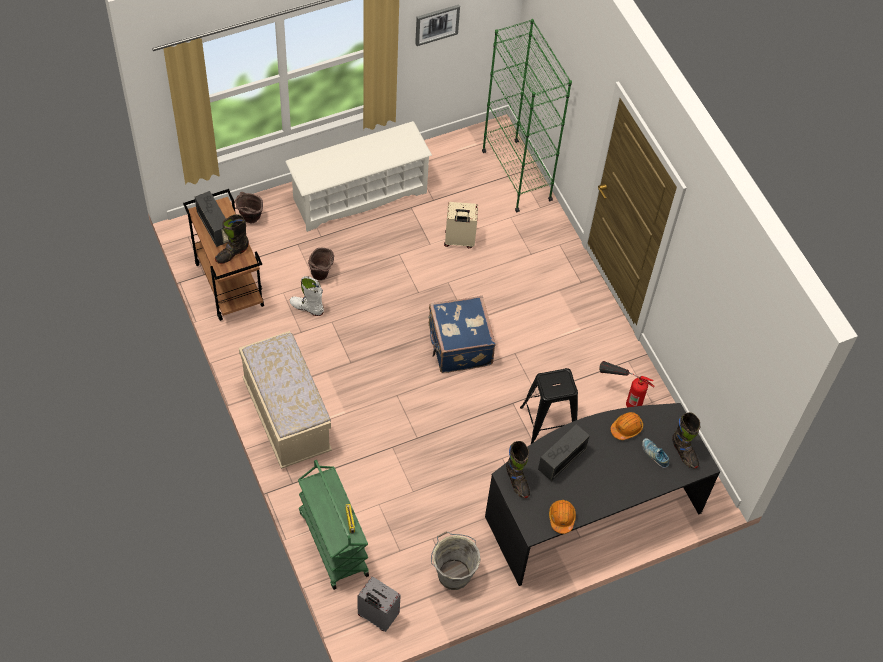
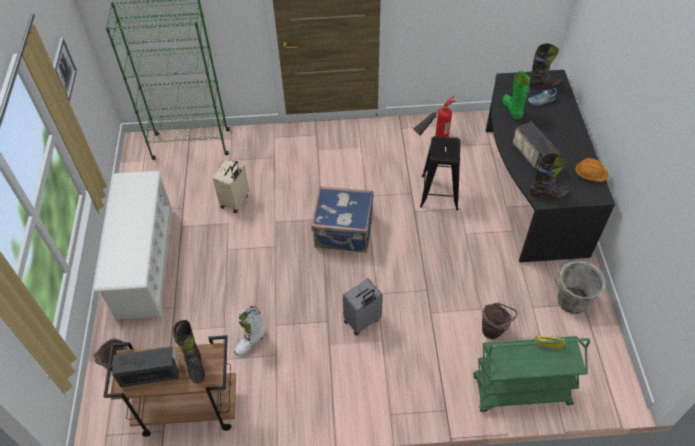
camera: 65 degrees left, 5 degrees down
beige bench [239,331,332,469] -> none
brown bucket [308,248,334,280] -> brown bucket moved to [482,303,518,339]
grey suitcase [358,577,401,632] -> grey suitcase moved to [343,278,383,336]
orange hard hat [610,412,643,440] -> green boot [502,71,530,121]

